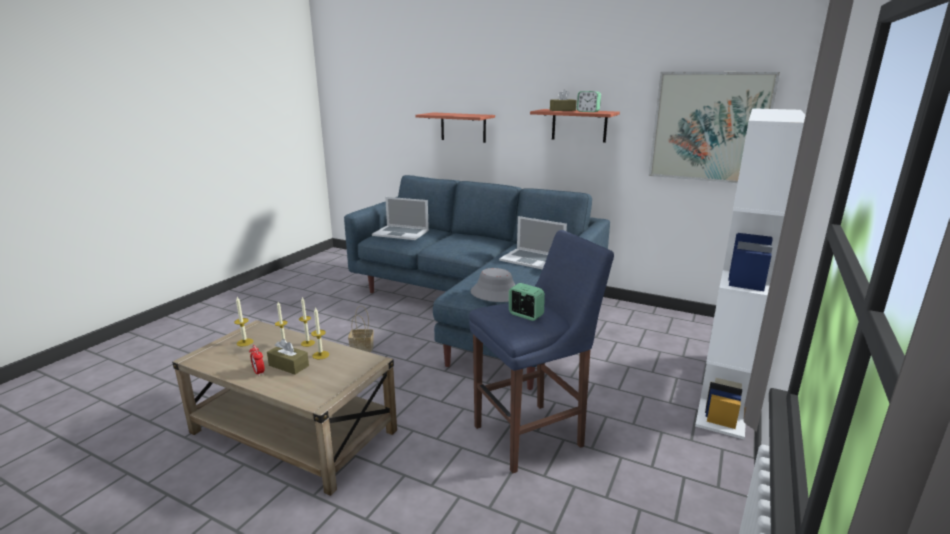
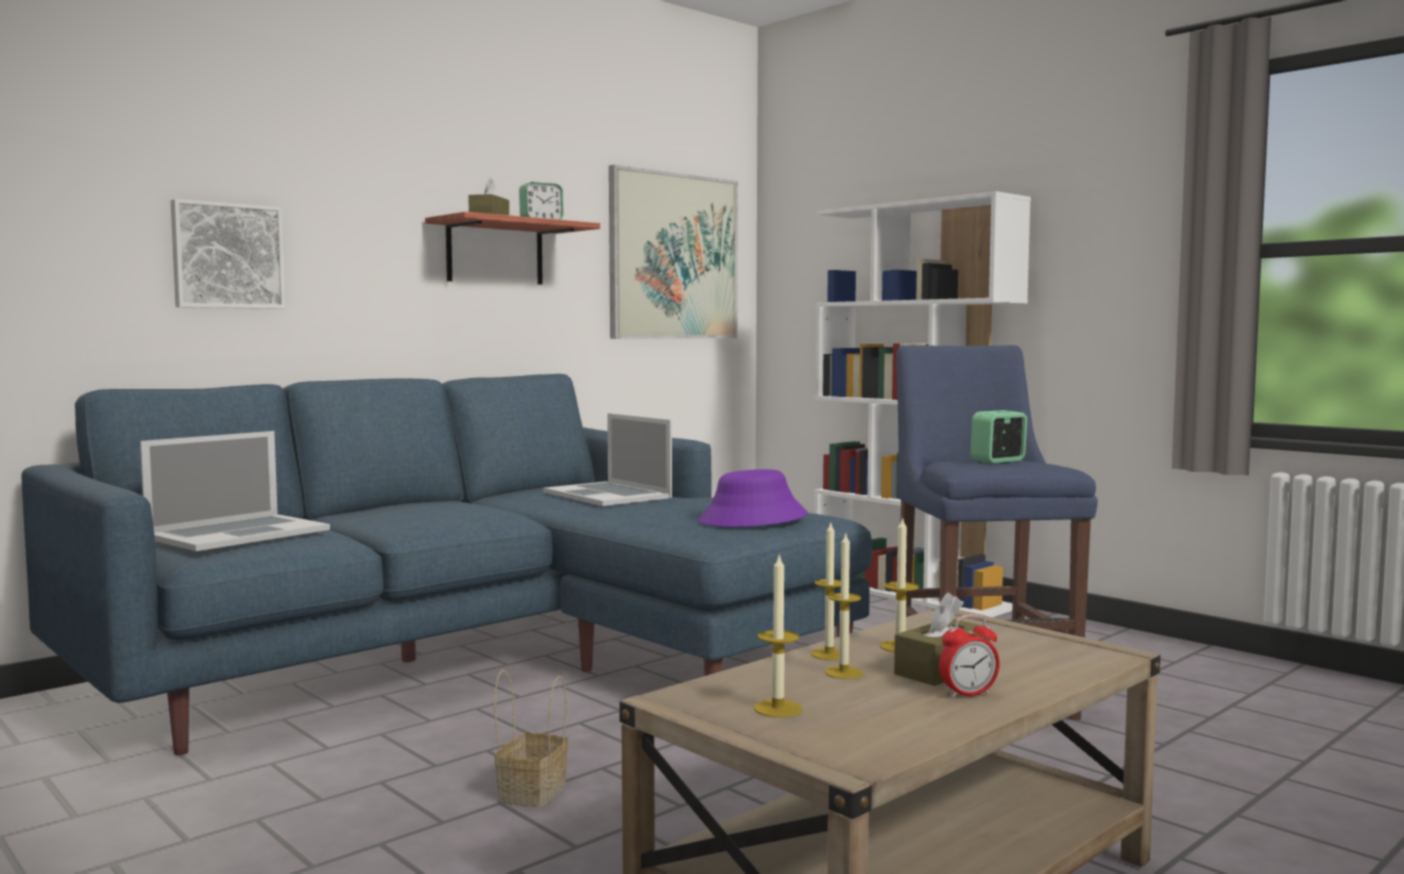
camera: 70 degrees left, 15 degrees down
shelf [415,112,495,143] -> picture [171,199,285,309]
grey hat [471,268,515,302] -> purple hat [698,469,808,527]
laptop [499,216,567,270] -> laptop turned 90 degrees clockwise [543,413,672,506]

